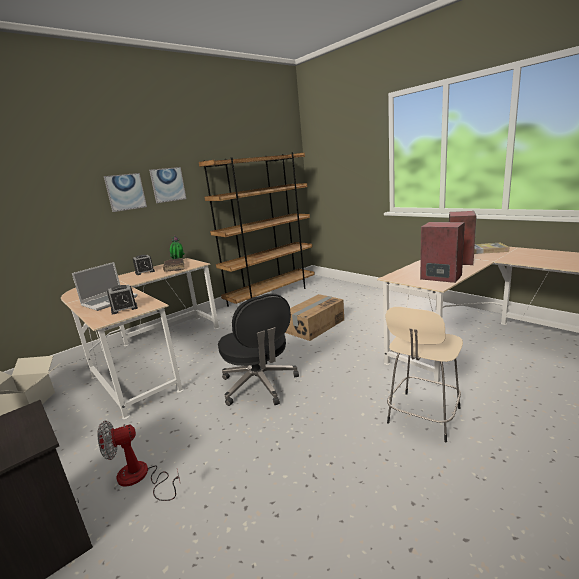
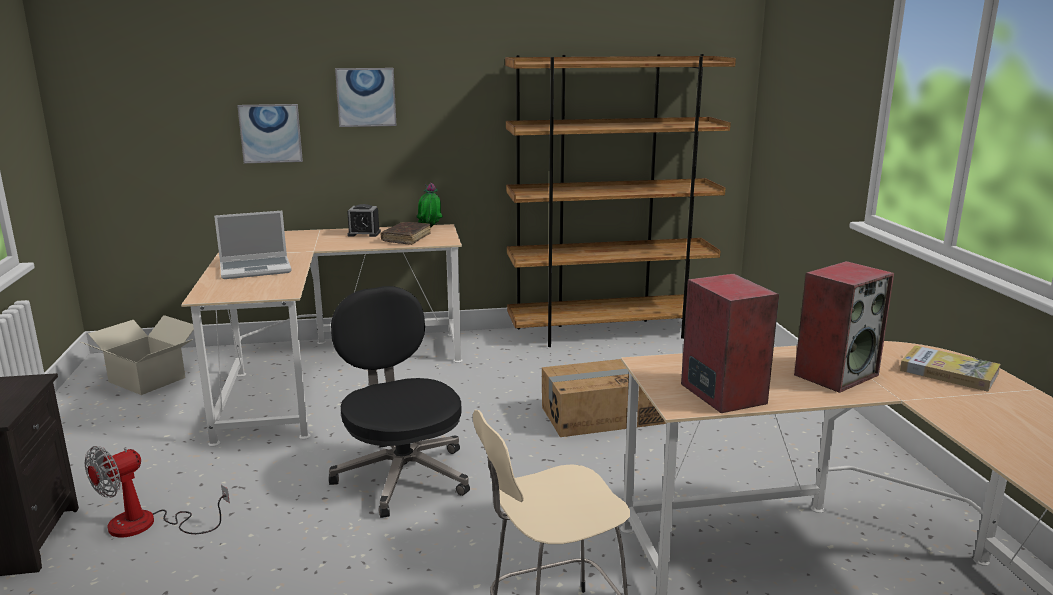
camera: 30 degrees right, 0 degrees up
fan [97,421,181,501] -> fan turned 60 degrees counterclockwise [85,446,230,537]
alarm clock [107,285,138,315] -> none
picture [149,167,186,203] -> picture moved to [237,104,303,163]
black office chair [218,293,299,406] -> black office chair turned 150 degrees clockwise [329,286,470,518]

